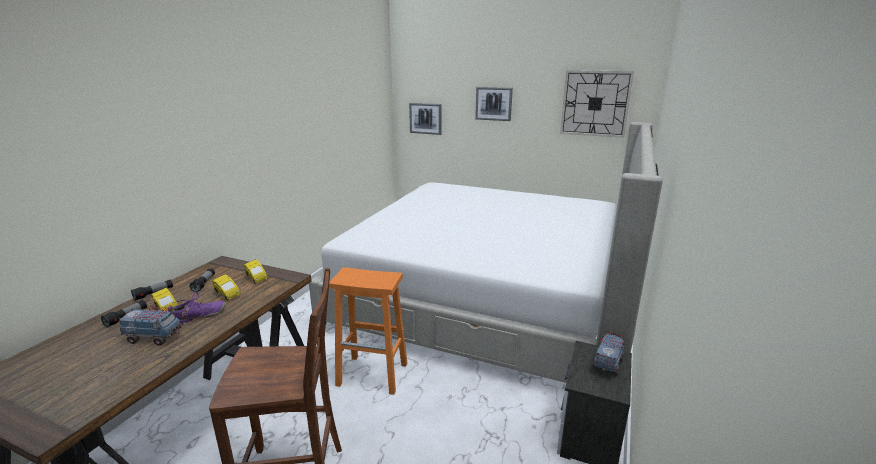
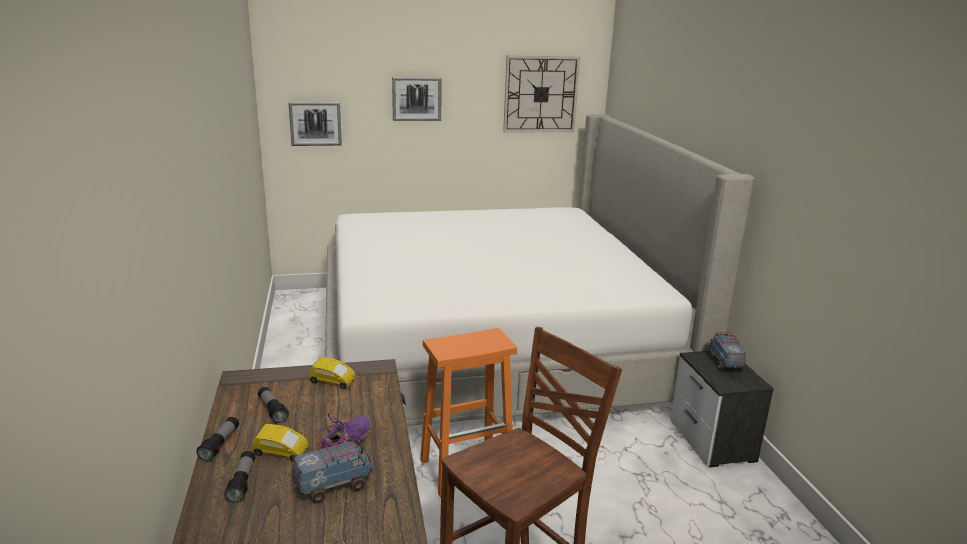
camera: 35 degrees left, 0 degrees up
yellow toy car [212,274,241,301] -> none

